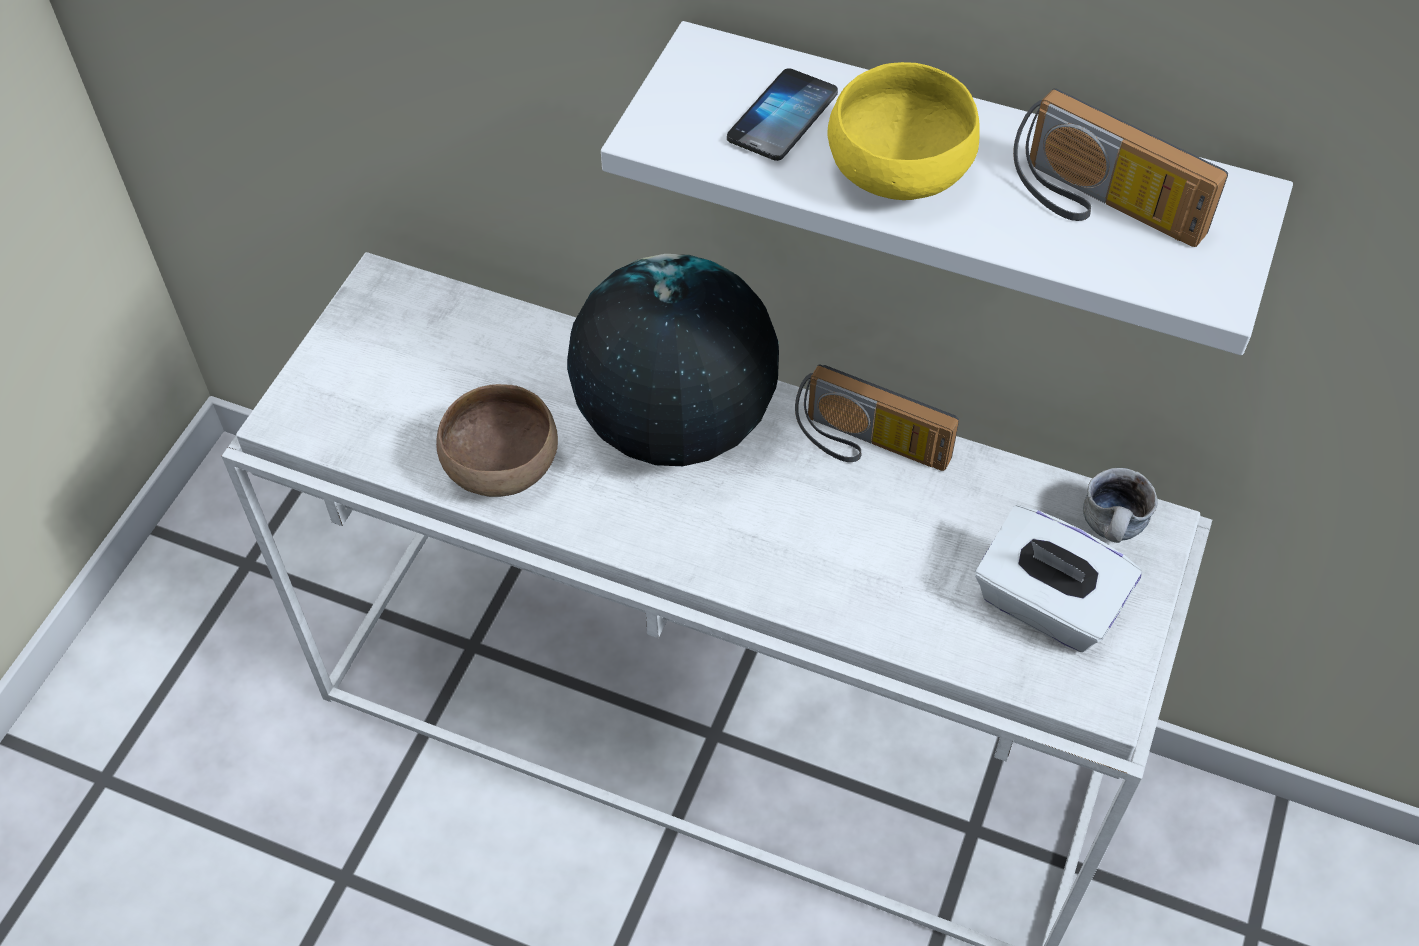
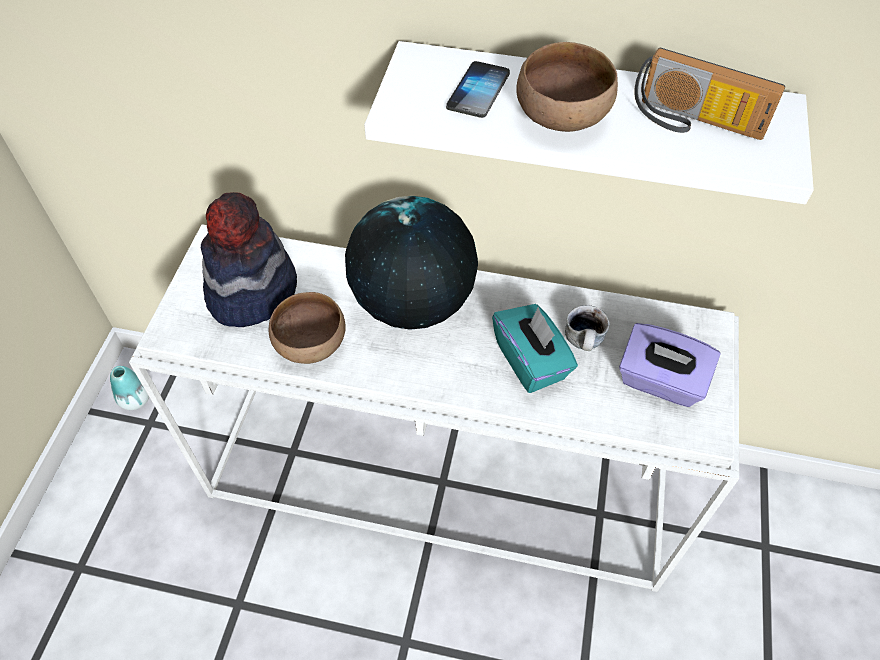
camera: 10 degrees left, 0 degrees up
radio [795,364,959,471] -> none
yellow bowl [828,62,980,200] -> brown bowl [516,42,618,132]
white tissue box [975,505,1142,652] -> purple tissue box [619,323,721,407]
mug [1083,468,1158,543] -> mug moved to [565,305,610,351]
none -> vase [110,366,149,410]
none -> hat [201,192,297,327]
none -> turquoise tissue box [492,304,578,393]

